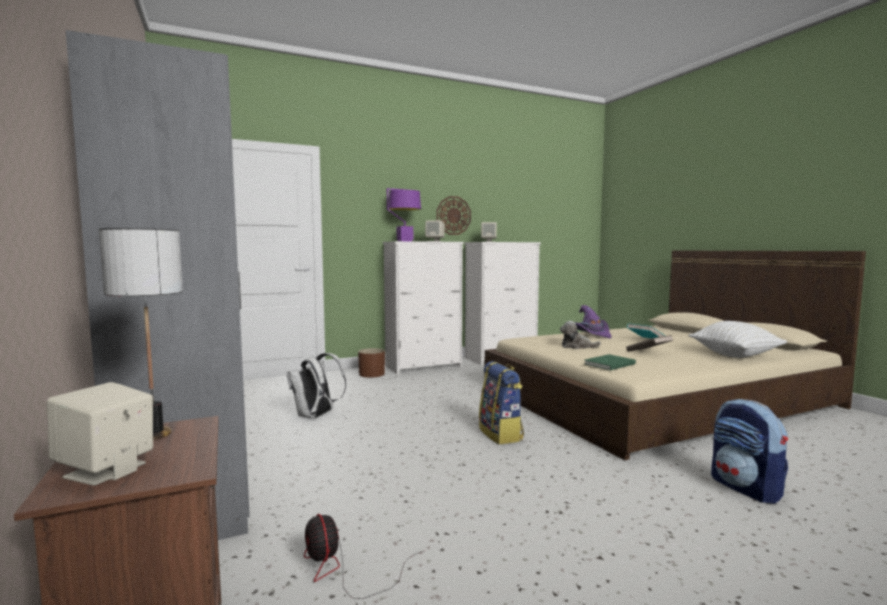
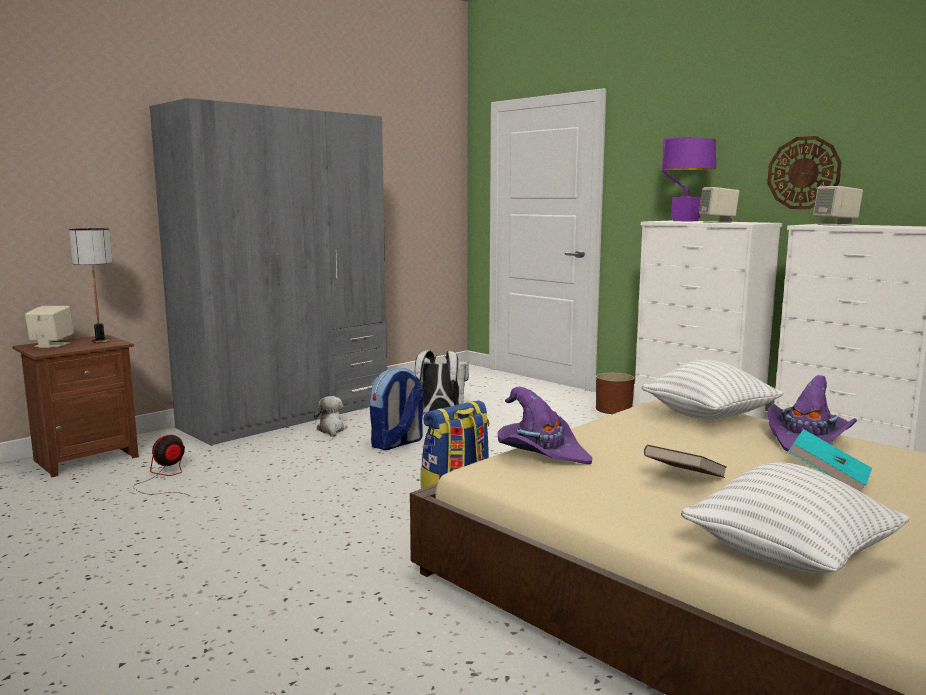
camera: 70 degrees right, 5 degrees up
plush toy [560,321,601,349] -> plush toy moved to [314,396,347,437]
green book [585,354,636,370] -> purple hat [498,387,592,464]
backpack [711,399,788,504] -> backpack moved to [370,368,423,450]
none -> white pillow [642,360,784,419]

